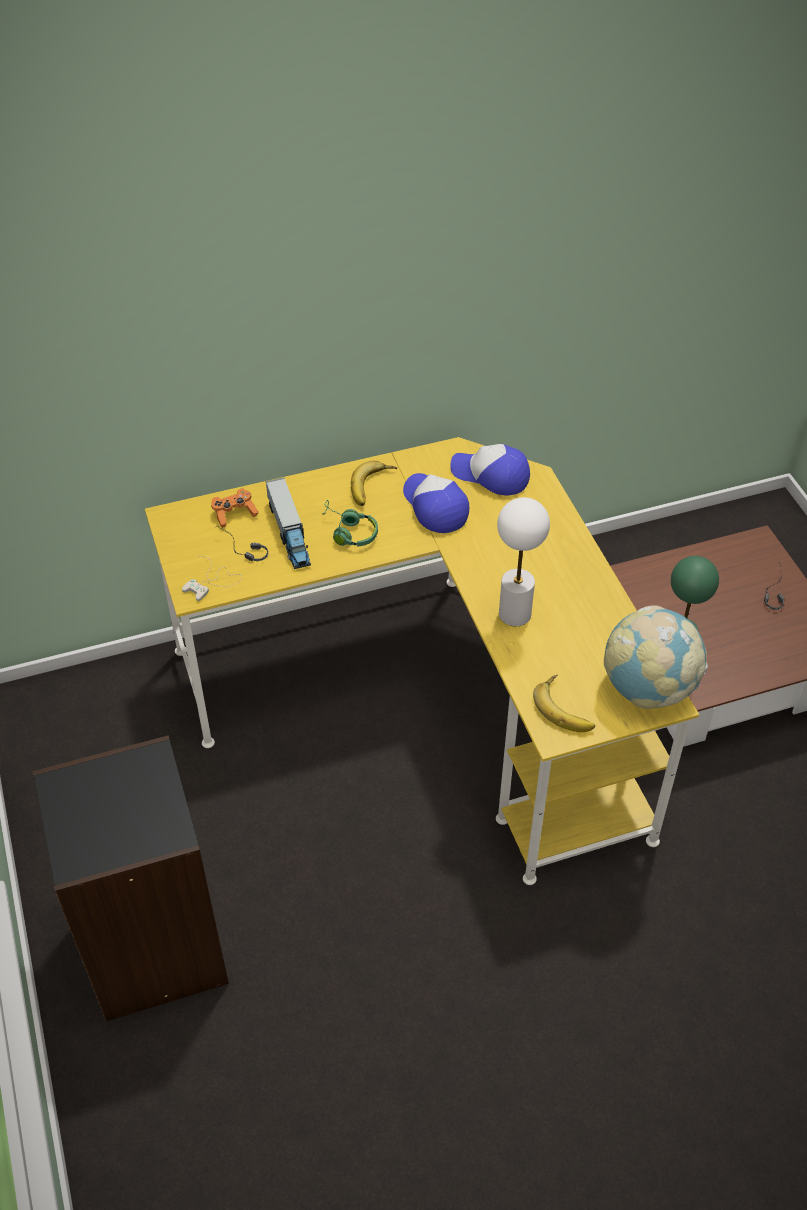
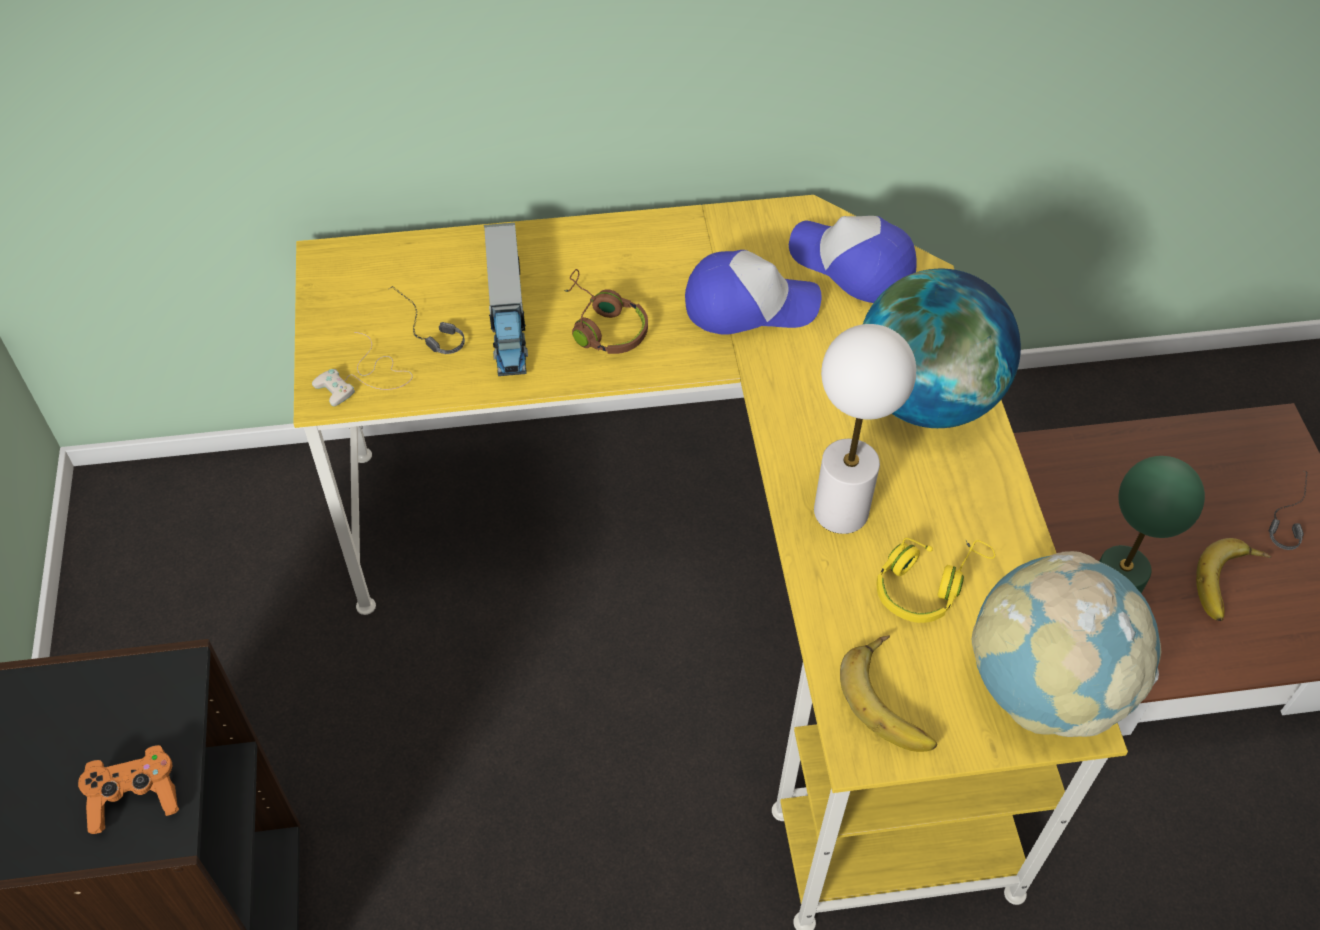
camera: 10 degrees right, 5 degrees up
orange game controller [211,488,259,528] -> orange game controller moved to [78,745,179,834]
green headphones [323,500,378,547] -> brown headphones [564,269,648,354]
banana [351,461,397,506] -> banana moved to [1196,538,1271,621]
cap [403,473,469,533] -> cap turned 105 degrees clockwise [685,250,821,335]
none -> globe [863,269,1021,428]
none -> yellow headphones [877,538,995,623]

